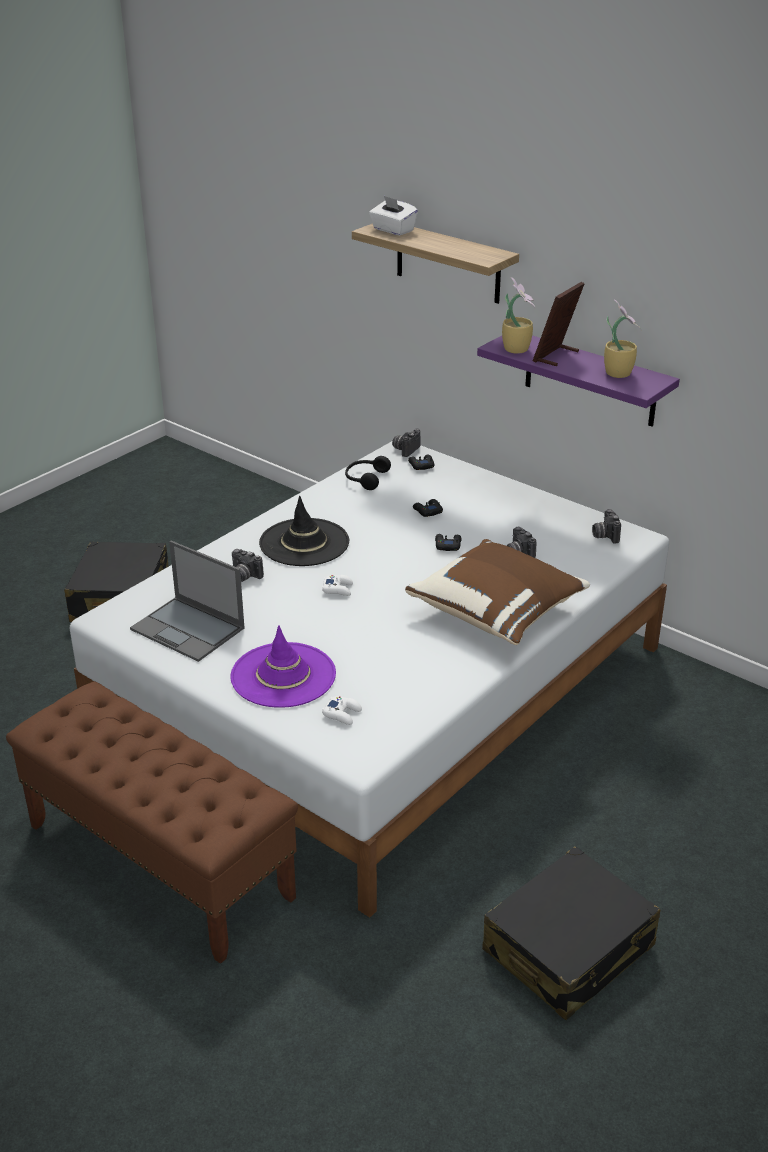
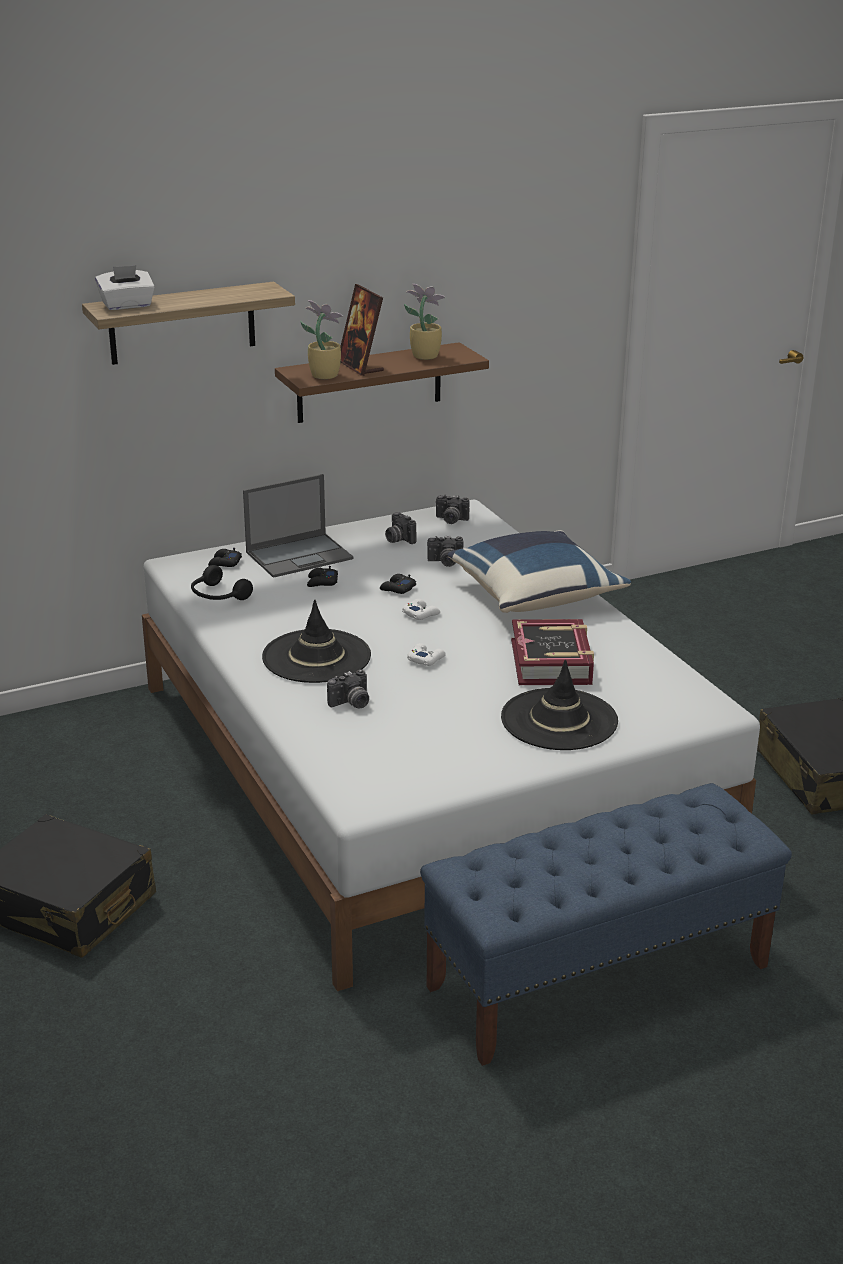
camera: 65 degrees left, 5 degrees down
brown bench [6,681,298,964] -> blue bench [420,783,792,1066]
laptop [130,540,245,662] -> laptop moved to [243,474,353,578]
purple hat [230,625,336,708] -> black hat [501,659,618,750]
white game controller [322,696,362,725] -> white game controller moved to [402,599,440,620]
camera [392,428,421,457] -> camera moved to [385,512,417,544]
brown pillow [405,539,590,645] -> blue pillow [447,530,631,613]
purple shelf [477,336,680,427] -> brown shelf [275,342,489,423]
none -> book [511,619,594,685]

